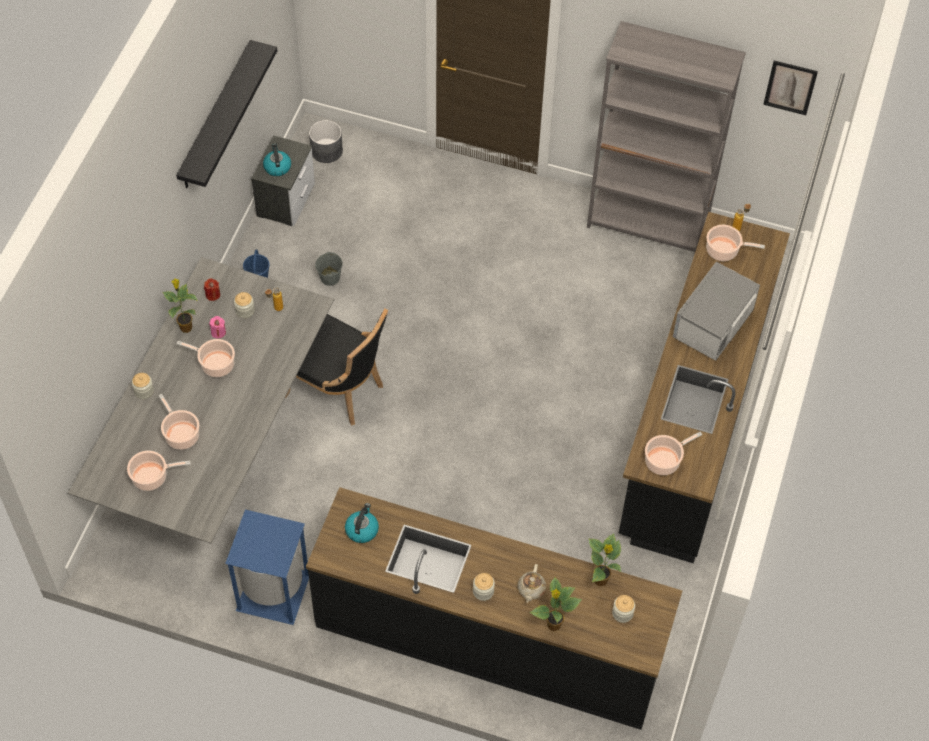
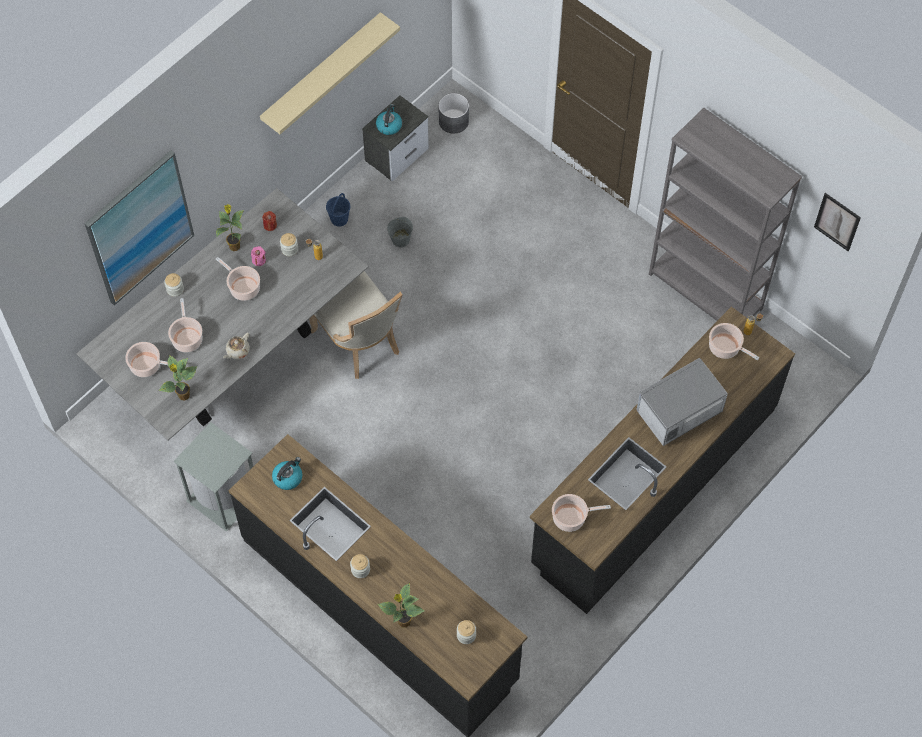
camera: 25 degrees right, 5 degrees up
black shelf [176,40,277,188] -> beige shelf [260,12,400,134]
blue trash can [225,509,309,625] -> grey trash can [173,422,254,532]
black chair [285,308,388,426] -> beige chair [309,271,403,379]
beige teapot [518,564,546,603] -> beige teapot moved to [223,332,250,359]
potted plant [588,533,621,587] -> potted plant moved to [158,356,197,401]
none -> picture [84,150,194,306]

